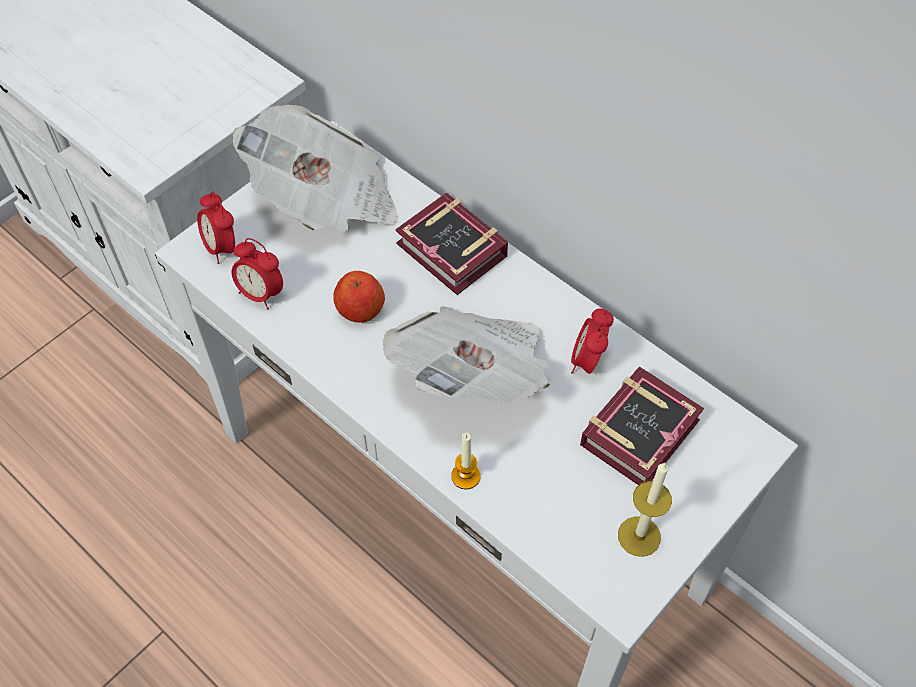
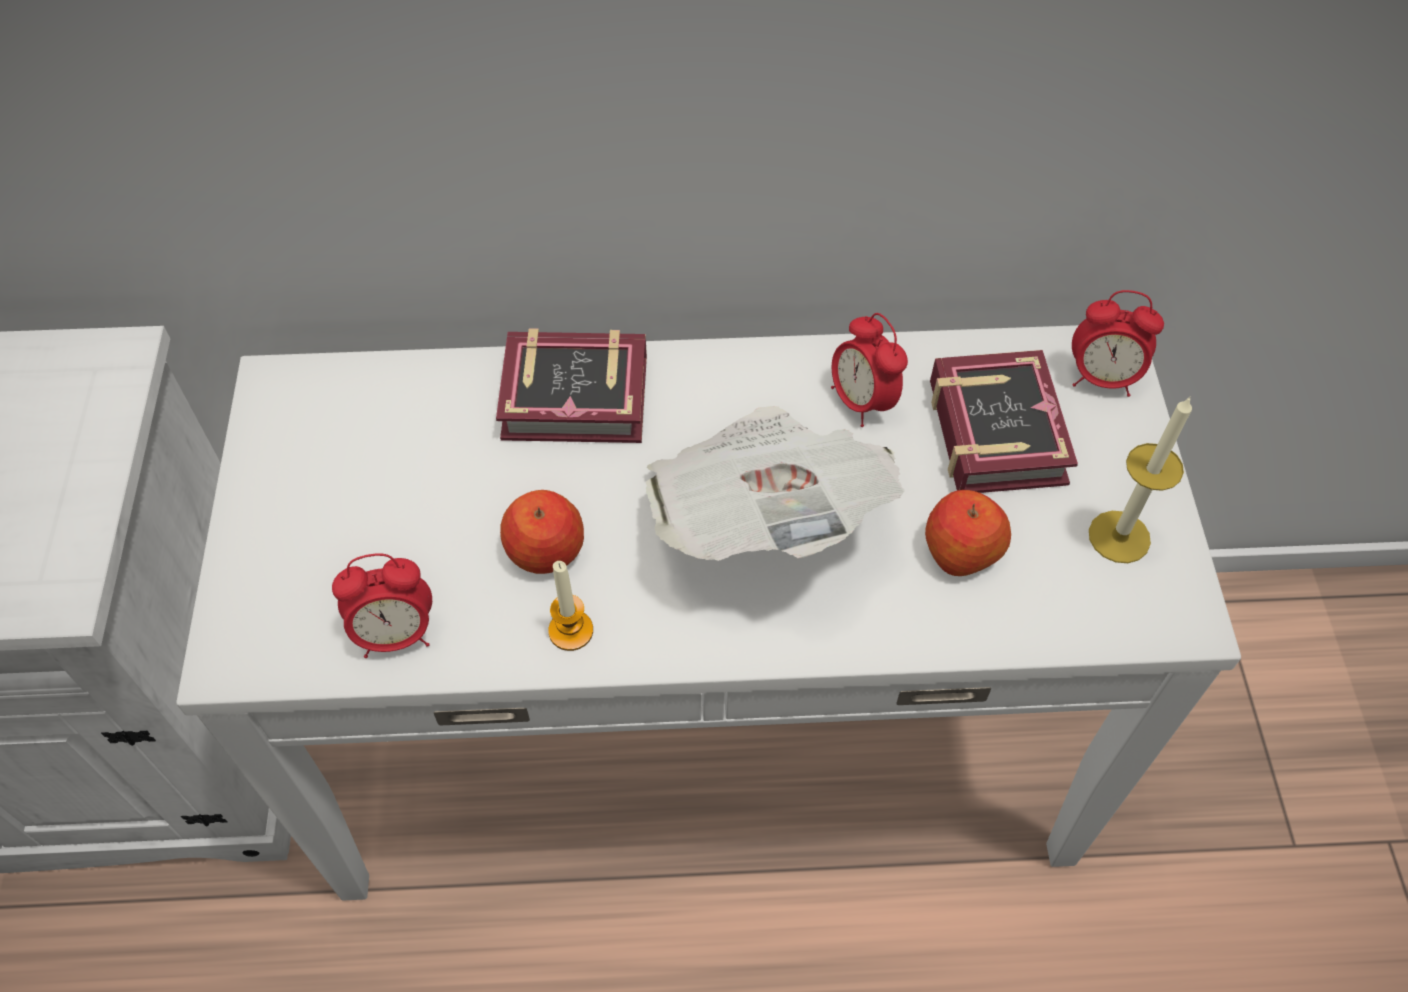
camera: 45 degrees left, 0 degrees up
alarm clock [197,191,235,264] -> alarm clock moved to [1072,290,1164,397]
newspaper [232,105,398,232] -> none
candle [451,433,481,489] -> candle moved to [548,561,593,651]
none -> apple [925,490,1011,576]

